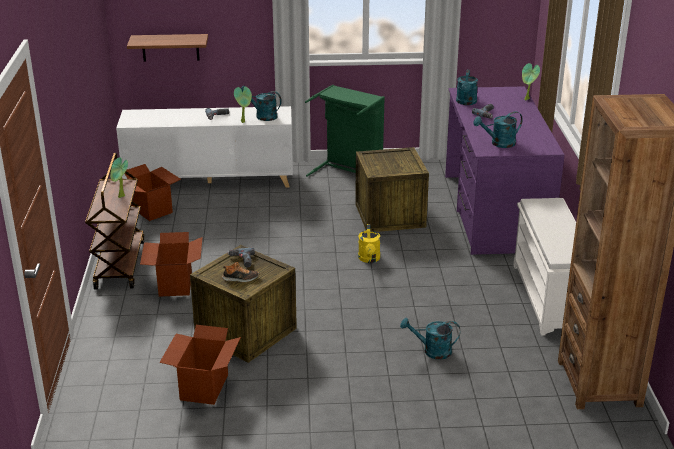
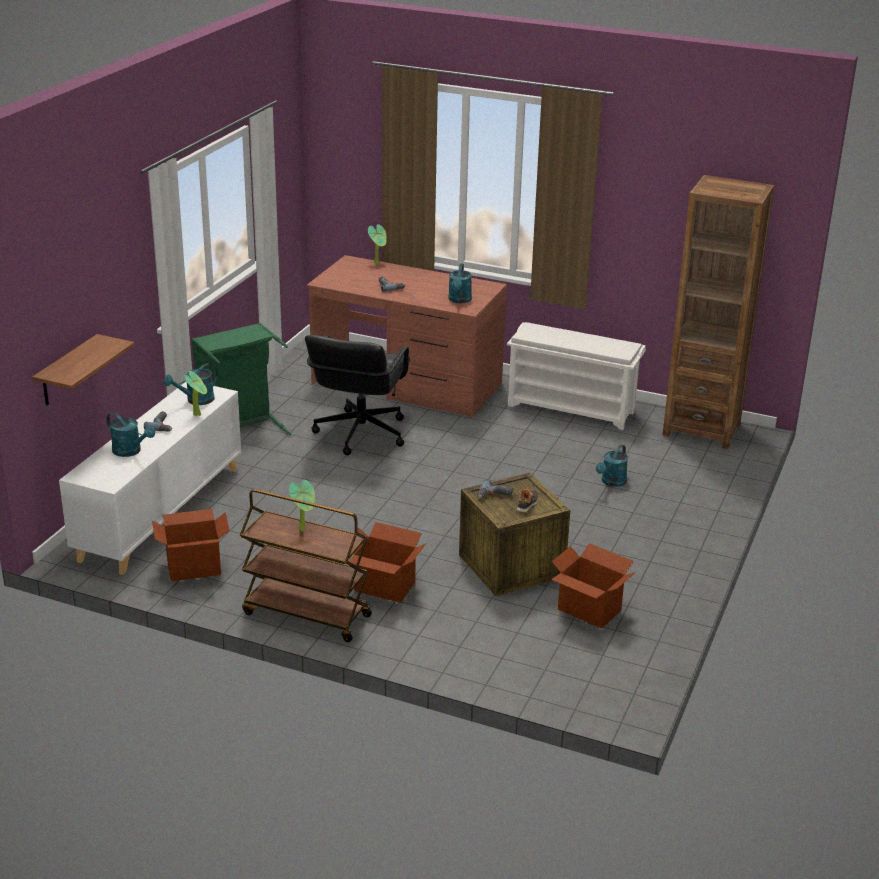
camera: 65 degrees left, 0 degrees up
crate [355,147,429,232] -> black office chair [305,335,410,455]
yellow watering can [358,224,380,263] -> none
purple desk [445,86,565,255] -> brown desk [307,255,507,418]
turquoise watering can [456,70,478,105] -> turquoise watering can moved to [107,412,155,457]

